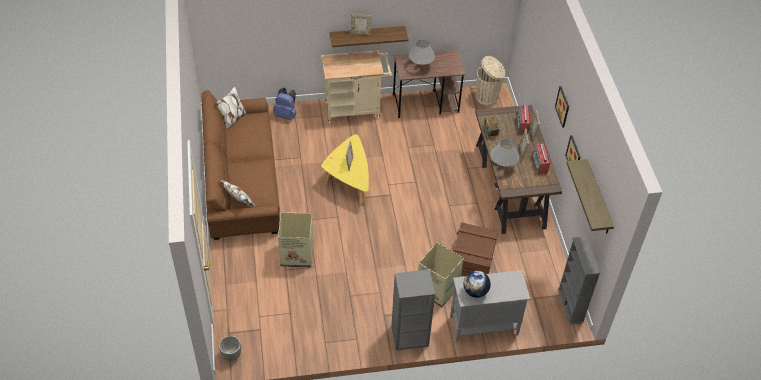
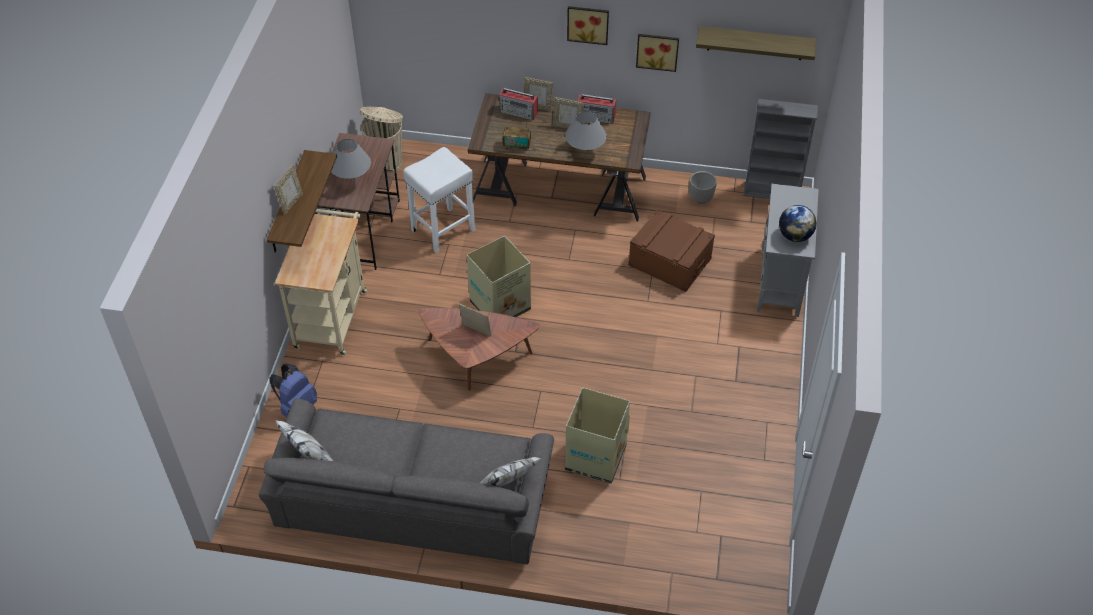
camera: 70 degrees left, 0 degrees up
brown sofa [202,87,280,240] -> grey sofa [259,399,554,564]
planter [219,335,241,361] -> planter moved to [689,171,717,204]
yellow coffee table [321,134,369,206] -> brown coffee table [419,308,540,391]
grey bookcase [391,269,435,350] -> none
cardboard box [418,243,464,307] -> cardboard box moved to [467,236,531,317]
none -> white stool [403,147,476,253]

